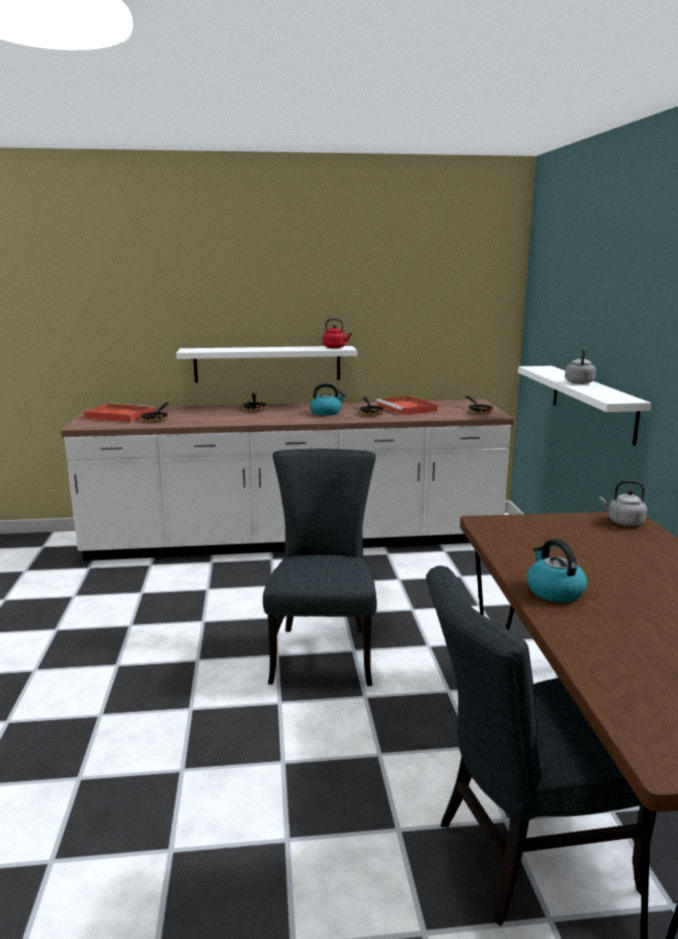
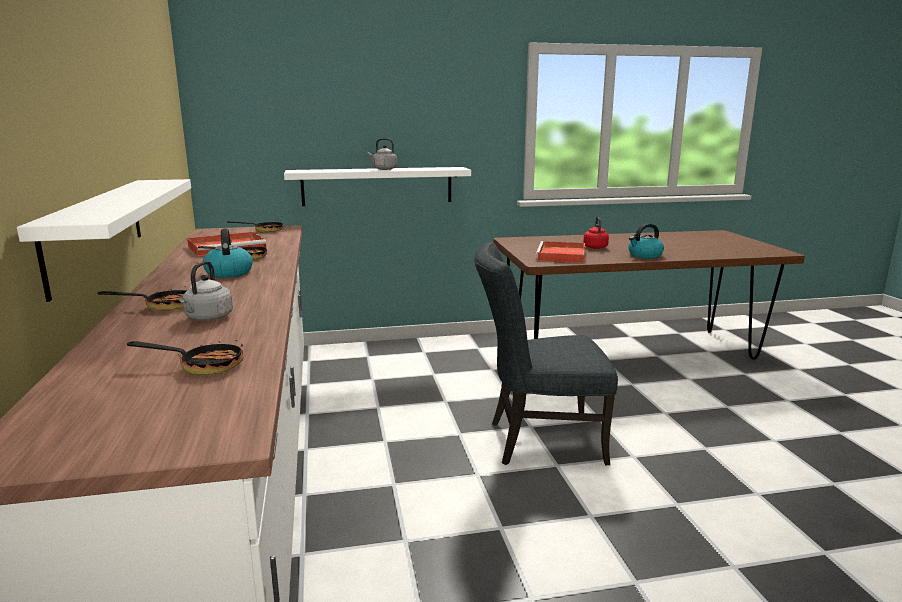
camera: 95 degrees left, 0 degrees up
red tray [84,403,155,422] -> red tray moved to [536,241,585,263]
red kettle [323,318,352,349] -> red kettle moved to [583,217,609,249]
grey chair [426,566,657,926] -> none
grey kettle [599,481,647,526] -> grey kettle moved to [179,261,233,321]

